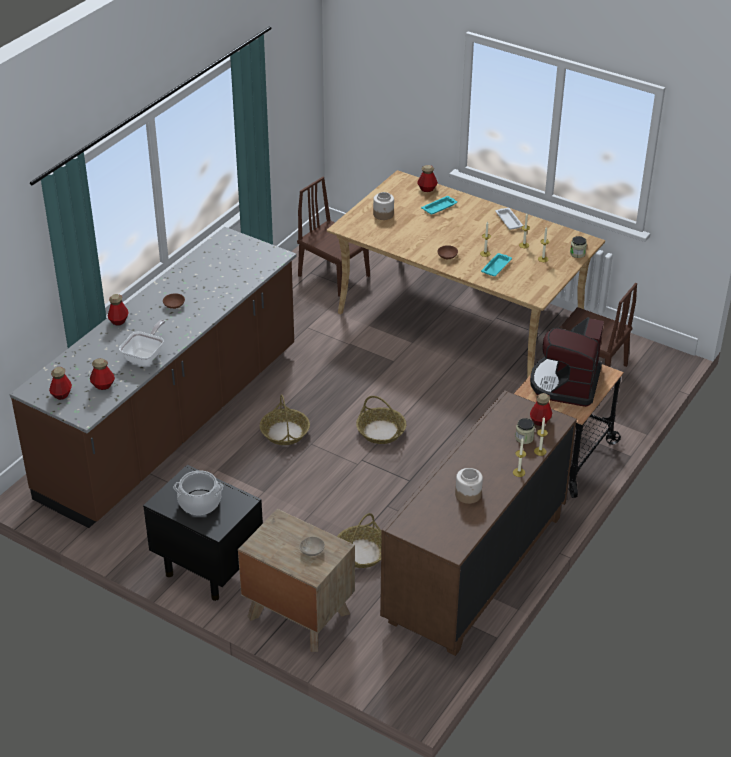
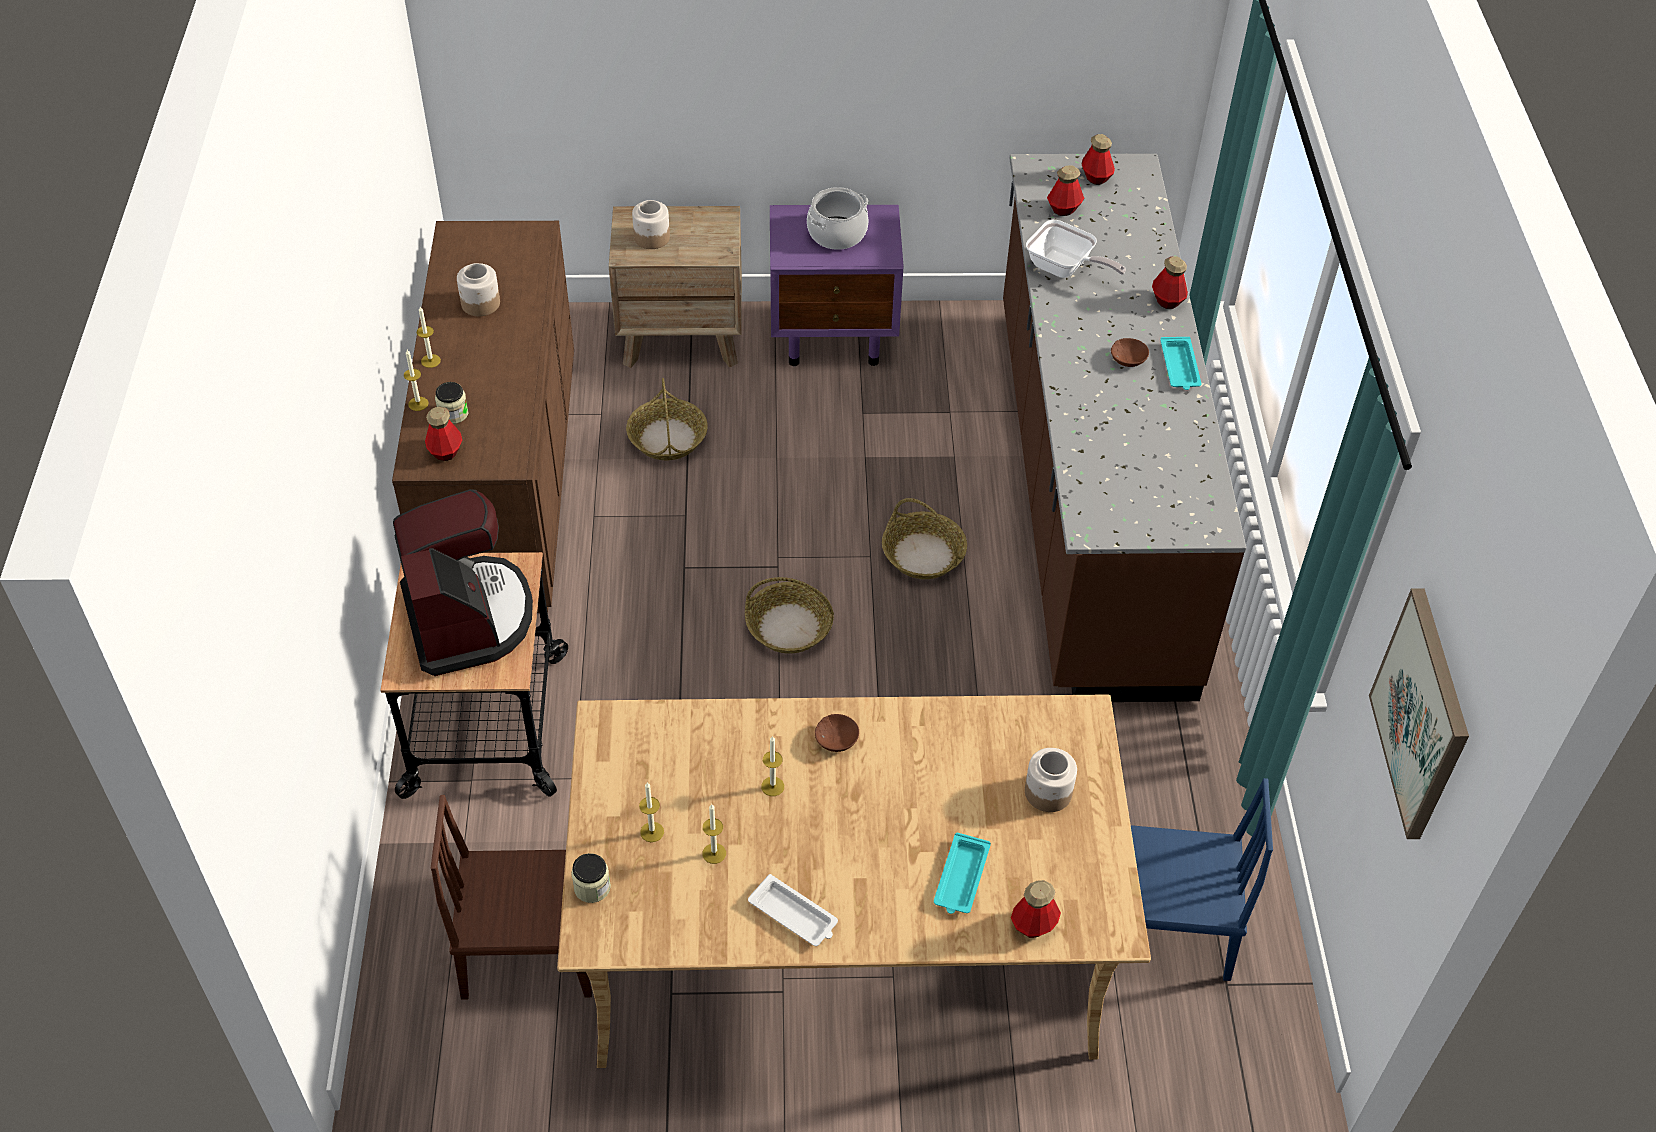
camera: 145 degrees right, 10 degrees up
frying pan [119,320,165,366] -> frying pan turned 45 degrees counterclockwise [1026,220,1126,278]
black nightstand [143,465,263,601] -> purple nightstand [770,205,904,366]
brown chair [297,177,370,297] -> blue chair [1131,778,1273,981]
beige bowl [299,537,325,556] -> jar [632,200,670,249]
turquoise tray [481,253,512,276] -> turquoise tray moved to [1160,337,1201,390]
none -> picture [1369,588,1469,839]

